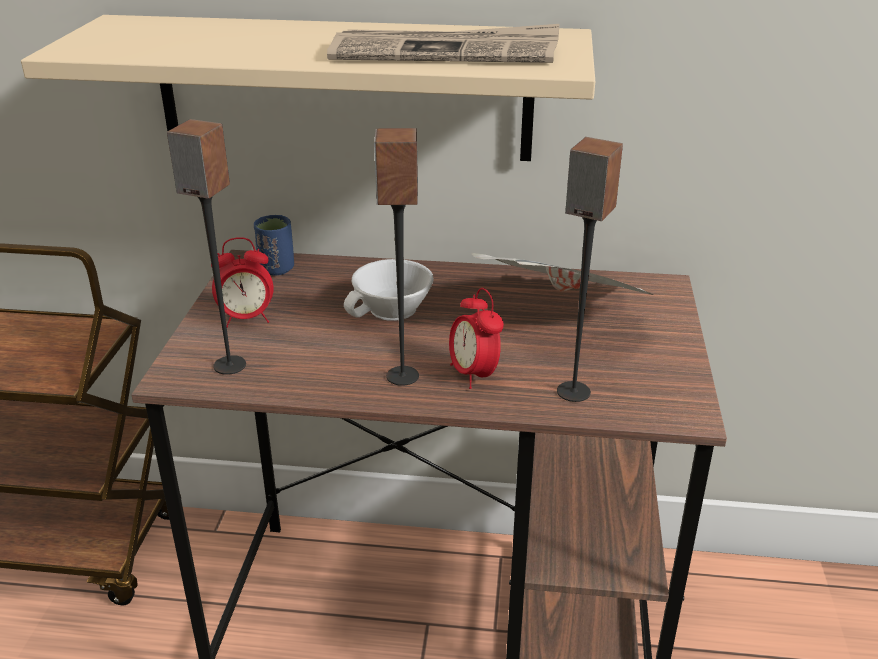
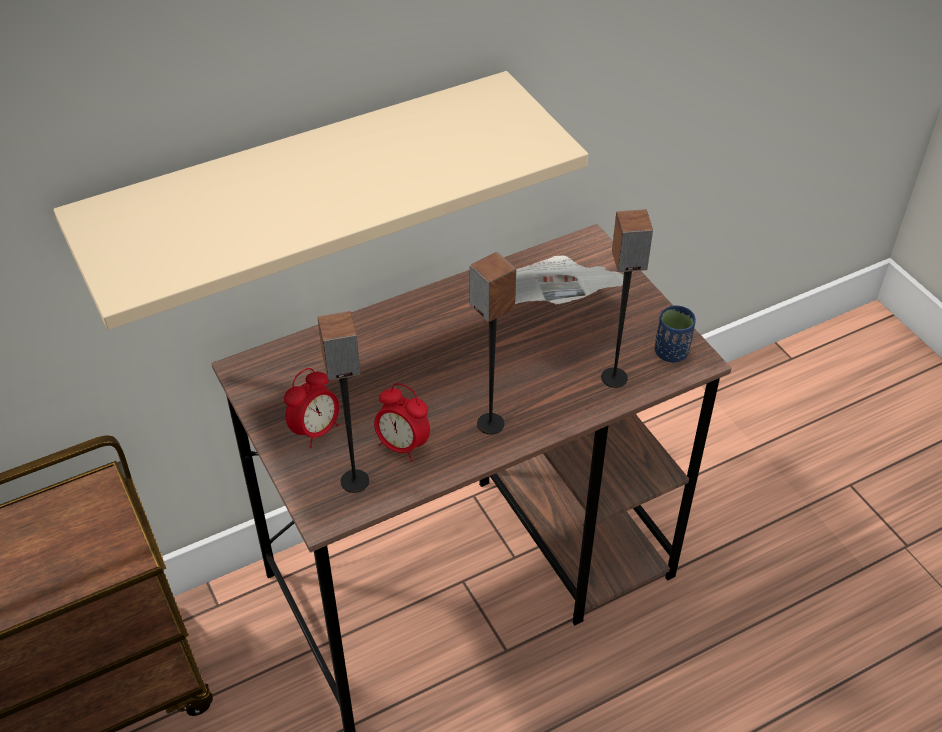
camera: 35 degrees left, 15 degrees up
blue cup [254,215,294,276] -> blue cup moved to [655,305,696,362]
newspaper [327,24,560,63] -> none
white cup [344,259,434,321] -> none
alarm clock [449,288,504,389] -> alarm clock moved to [374,383,430,462]

